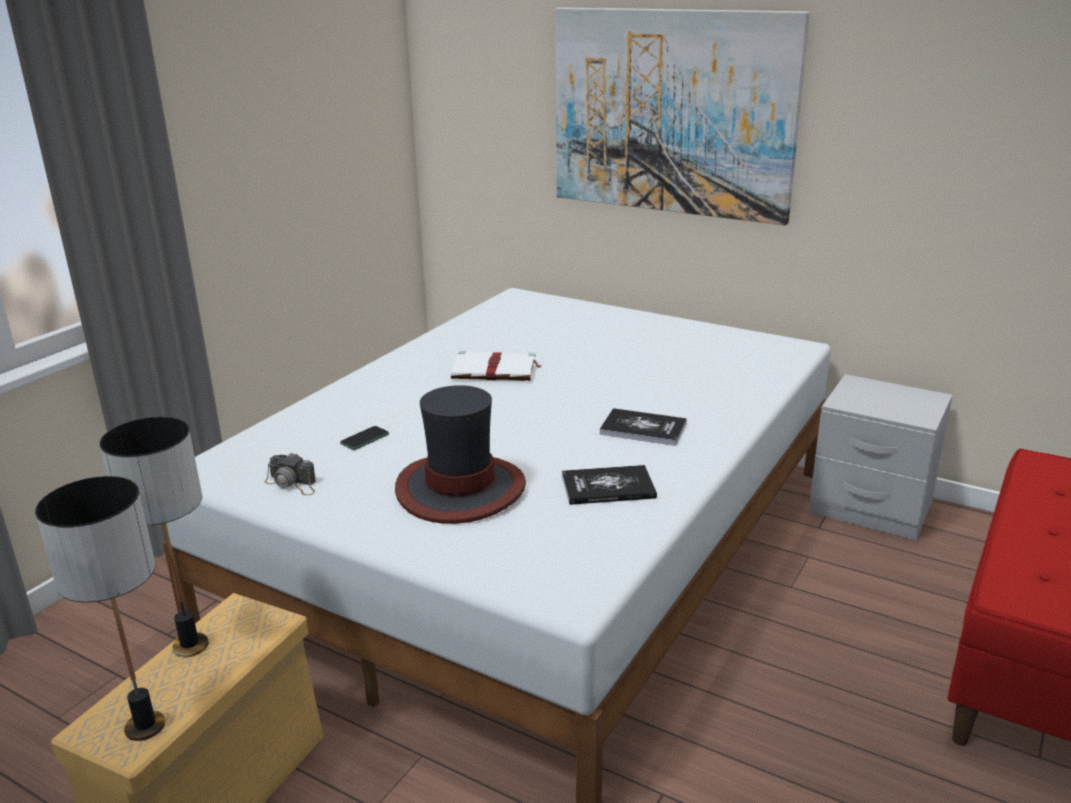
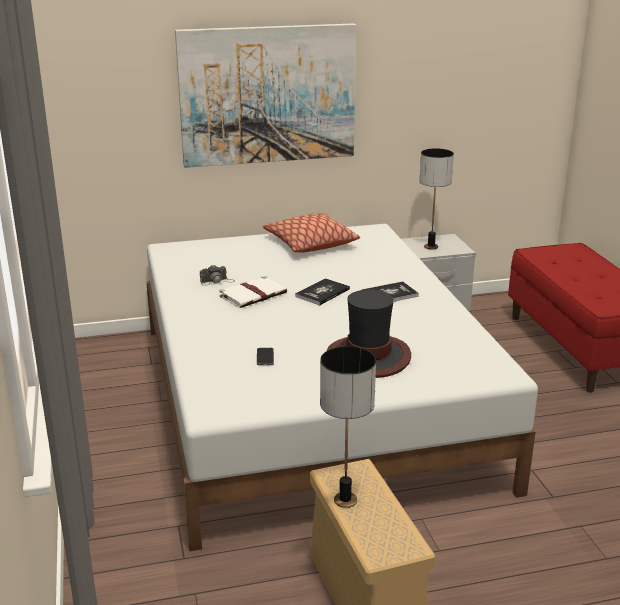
camera: 45 degrees left, 0 degrees up
table lamp [35,476,165,741] -> table lamp moved to [420,148,454,250]
camera [265,453,316,495] -> camera moved to [200,265,235,286]
book [562,465,657,505] -> book moved to [295,278,350,306]
none -> pillow [263,213,360,253]

